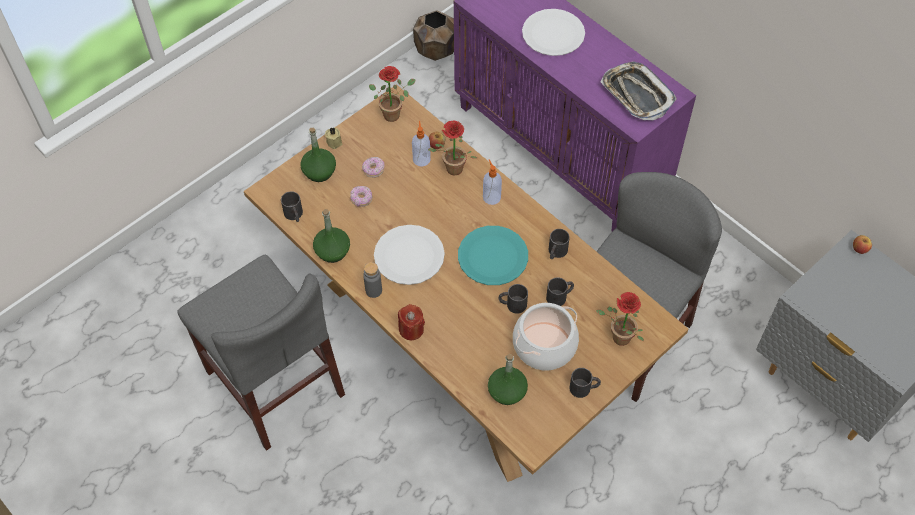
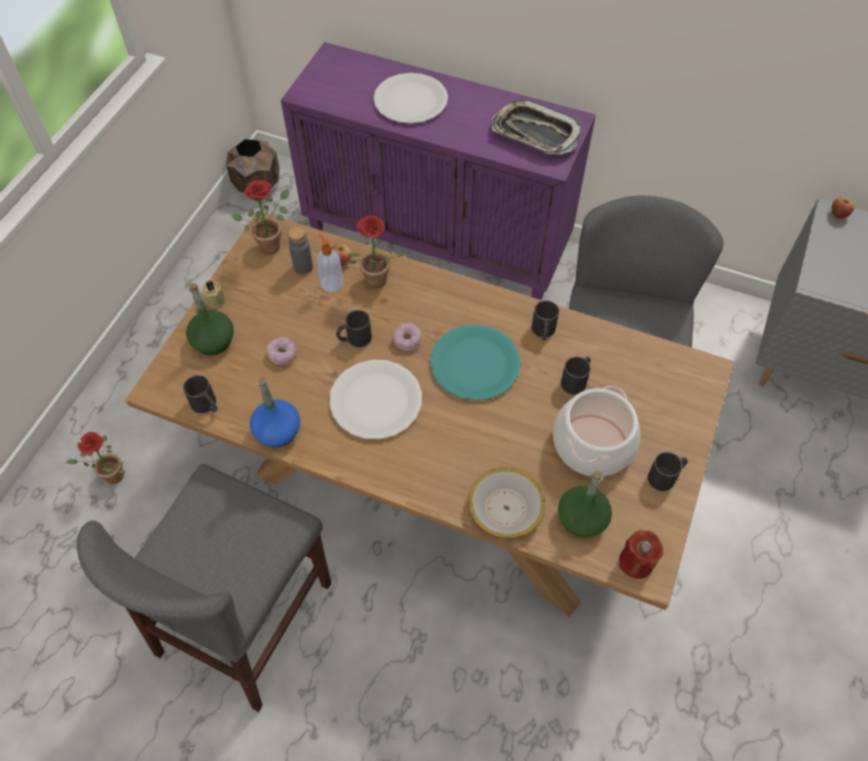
camera: 25 degrees left, 0 degrees up
grey chair [178,255,345,451] -> grey chair turned 90 degrees clockwise [77,464,331,712]
green bottle [313,209,350,263] -> blue bottle [250,377,300,447]
donut [362,157,384,178] -> donut moved to [392,322,422,351]
grey bottle [363,262,382,298] -> grey bottle moved to [288,227,313,274]
red candle [398,304,425,340] -> red candle moved to [619,530,664,579]
soap dispenser [483,159,502,205] -> none
black mug [498,284,528,314] -> black mug moved to [336,310,372,347]
potted plant [596,292,644,346] -> potted plant moved to [66,432,125,484]
none -> bowl [468,467,546,539]

